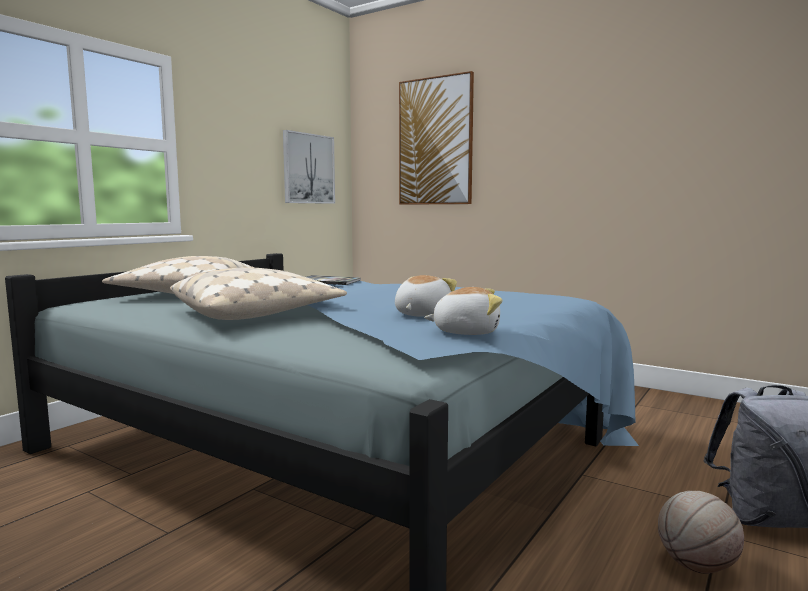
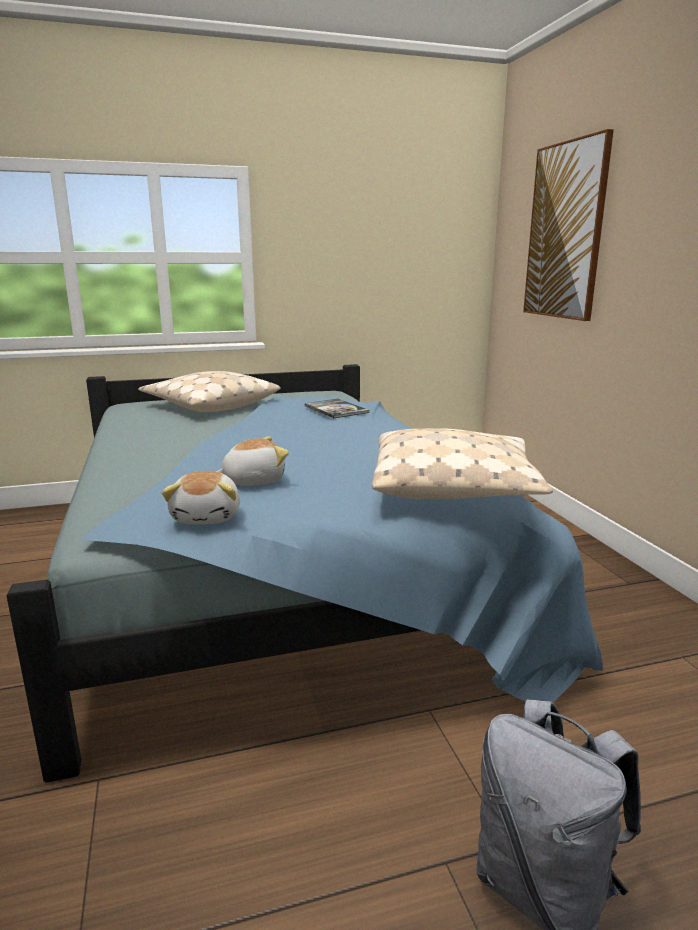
camera: 40 degrees right, 10 degrees up
beige pillow [170,267,347,320] -> beige pillow moved to [372,428,553,499]
picture [283,130,335,204] -> none
plush toy [424,287,503,335] -> plush toy turned 45 degrees clockwise [162,471,240,524]
basketball [658,491,744,574] -> none

